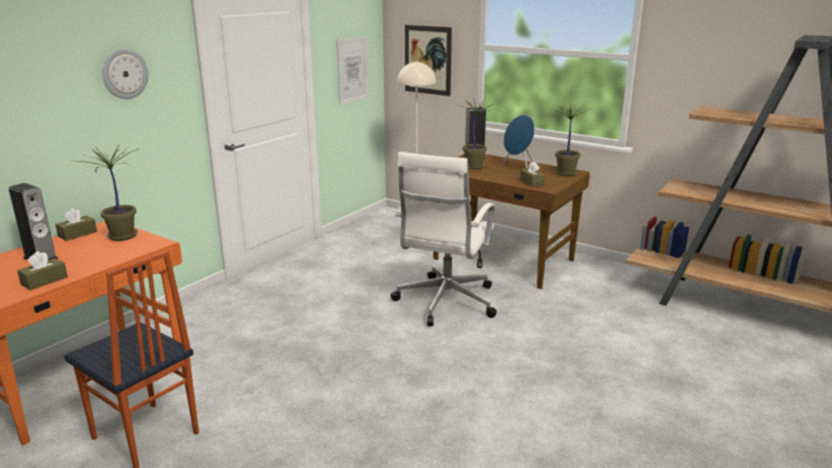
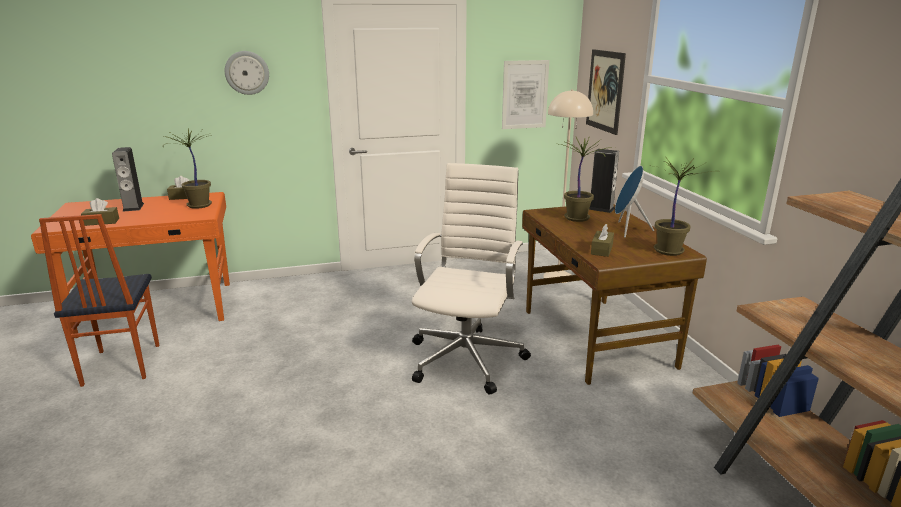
camera: 40 degrees right, 0 degrees up
white office chair [391,152,497,326] -> white office chair turned 135 degrees clockwise [412,163,531,395]

